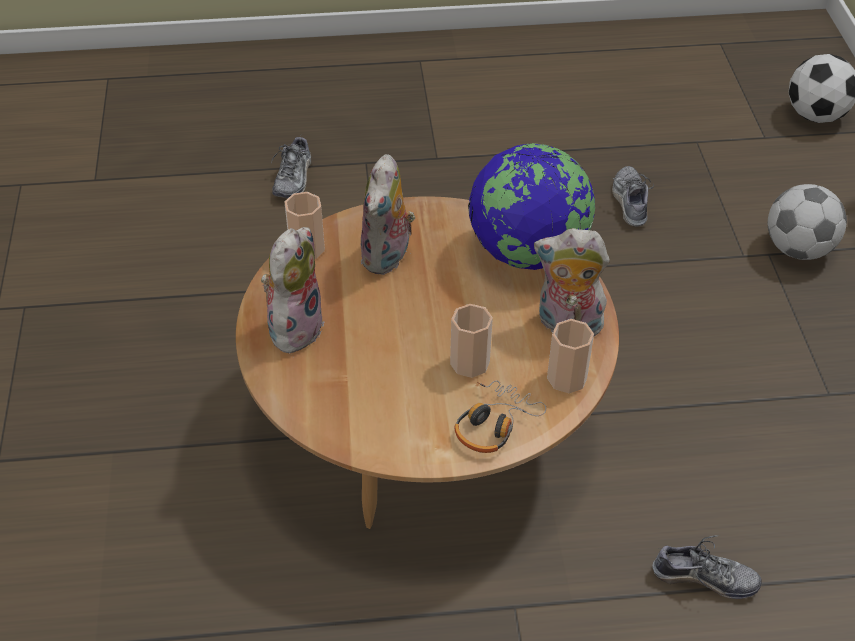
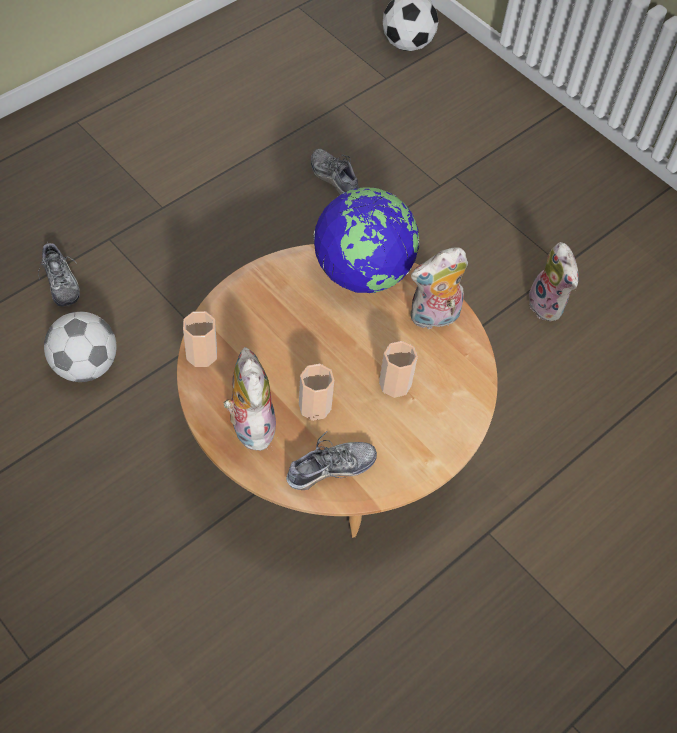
camera: 40 degrees left, 10 degrees up
plush toy [360,154,415,275] -> plush toy moved to [529,242,579,321]
headphones [455,380,546,453] -> none
cup [547,319,594,393] -> cup moved to [299,364,334,421]
shoe [652,535,762,599] -> shoe moved to [286,431,377,490]
football [768,184,847,260] -> football moved to [44,311,117,382]

